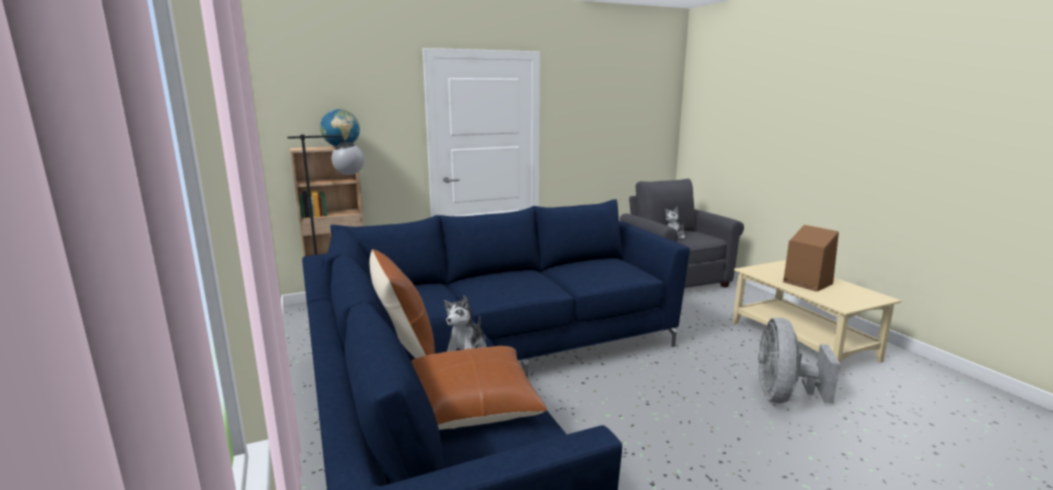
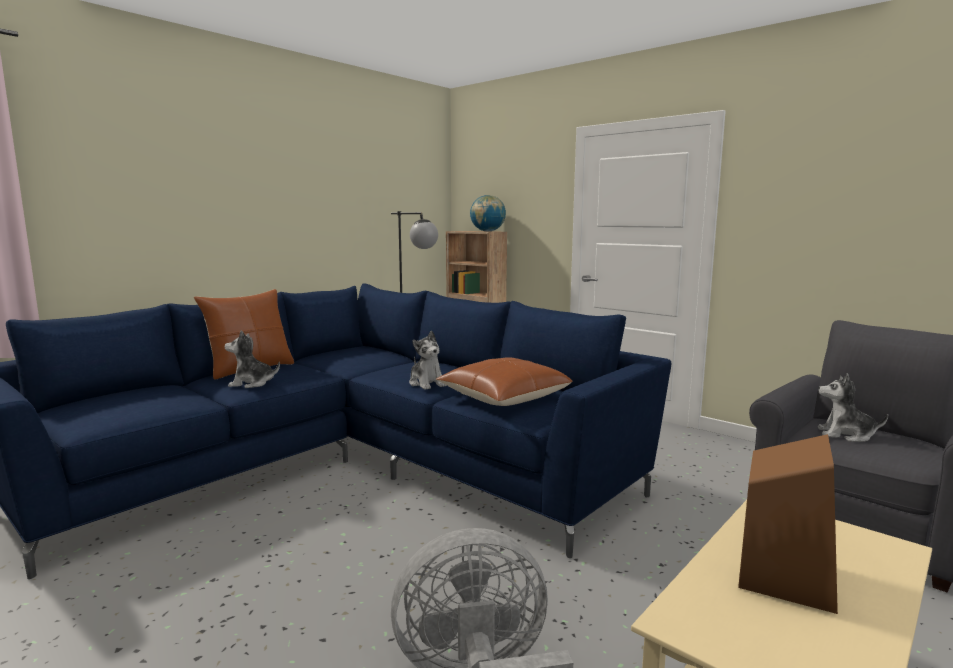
camera: 65 degrees right, 5 degrees down
brown pillow [411,346,547,430] -> brown pillow moved to [436,357,573,406]
none -> plush toy [409,331,447,390]

